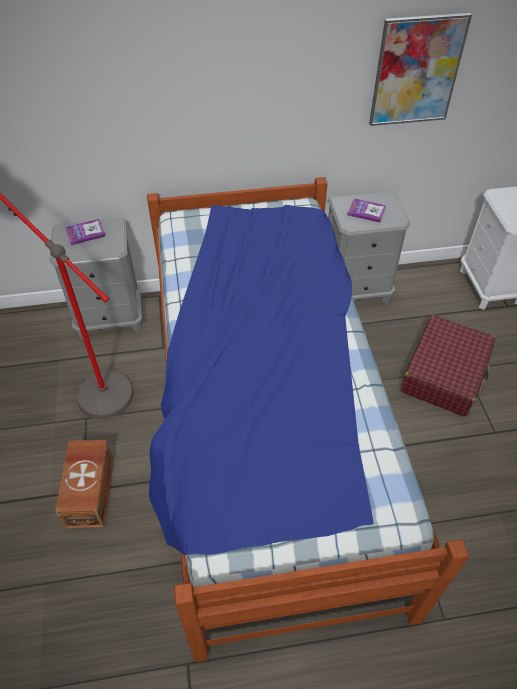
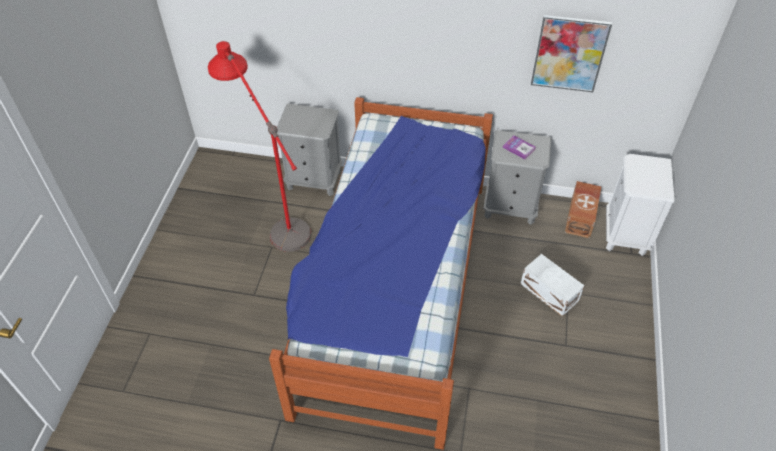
camera: 20 degrees right, 0 degrees up
brown storage box [55,440,113,529] -> brown storage box moved to [565,181,602,239]
book [65,219,106,245] -> none
red suitcase [401,315,495,417] -> white storage box [521,254,584,316]

